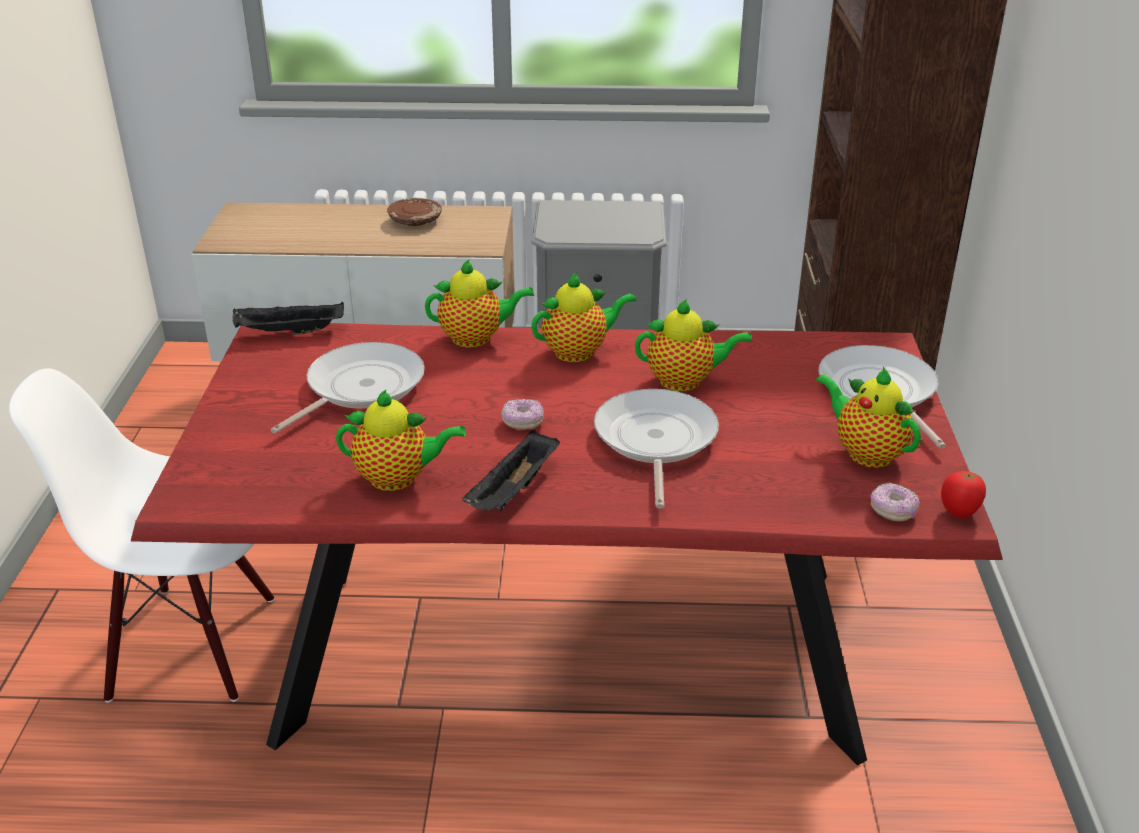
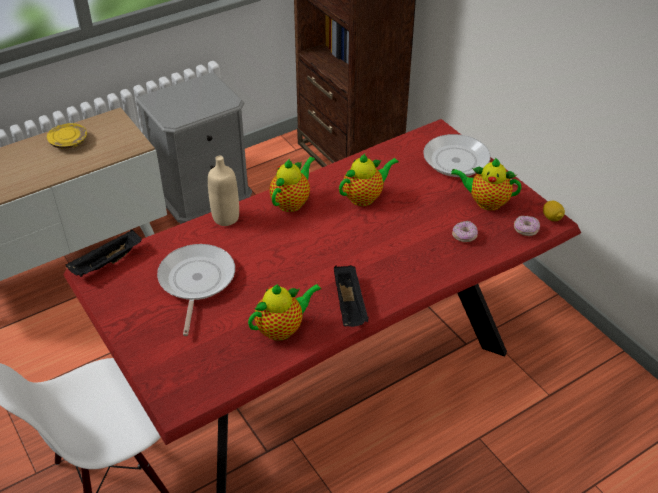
camera: 35 degrees left, 10 degrees up
brown plate [387,198,442,226] -> yellow plate [47,123,87,149]
teapot [425,259,534,348] -> beige bottle [208,155,239,226]
donut [501,399,544,430] -> donut moved to [452,221,478,242]
frying pan [594,389,719,509] -> none
tomato [941,471,986,518] -> lemon [543,201,565,221]

